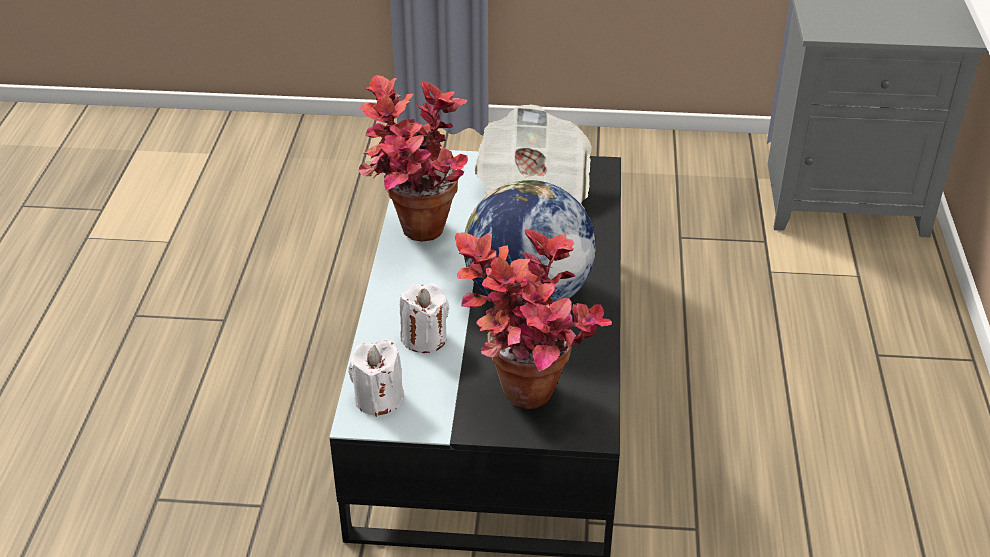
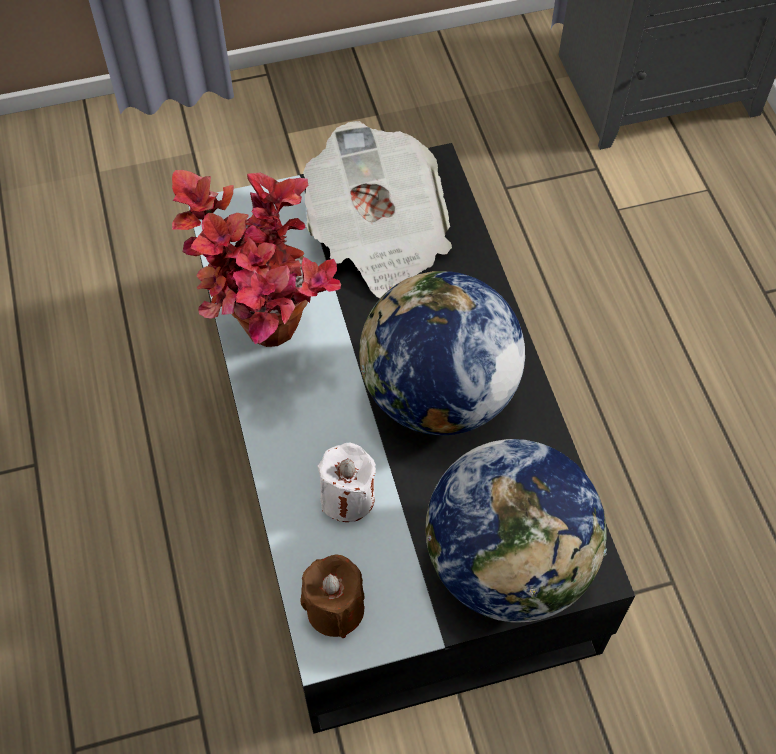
camera: 20 degrees left, 20 degrees up
white candle [348,339,404,417] -> brown candle [300,554,364,638]
potted plant [455,229,612,409] -> globe [425,439,607,622]

